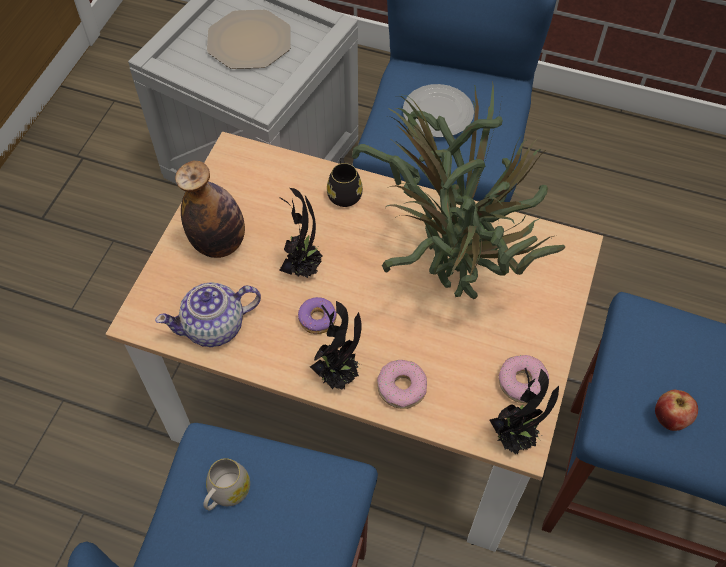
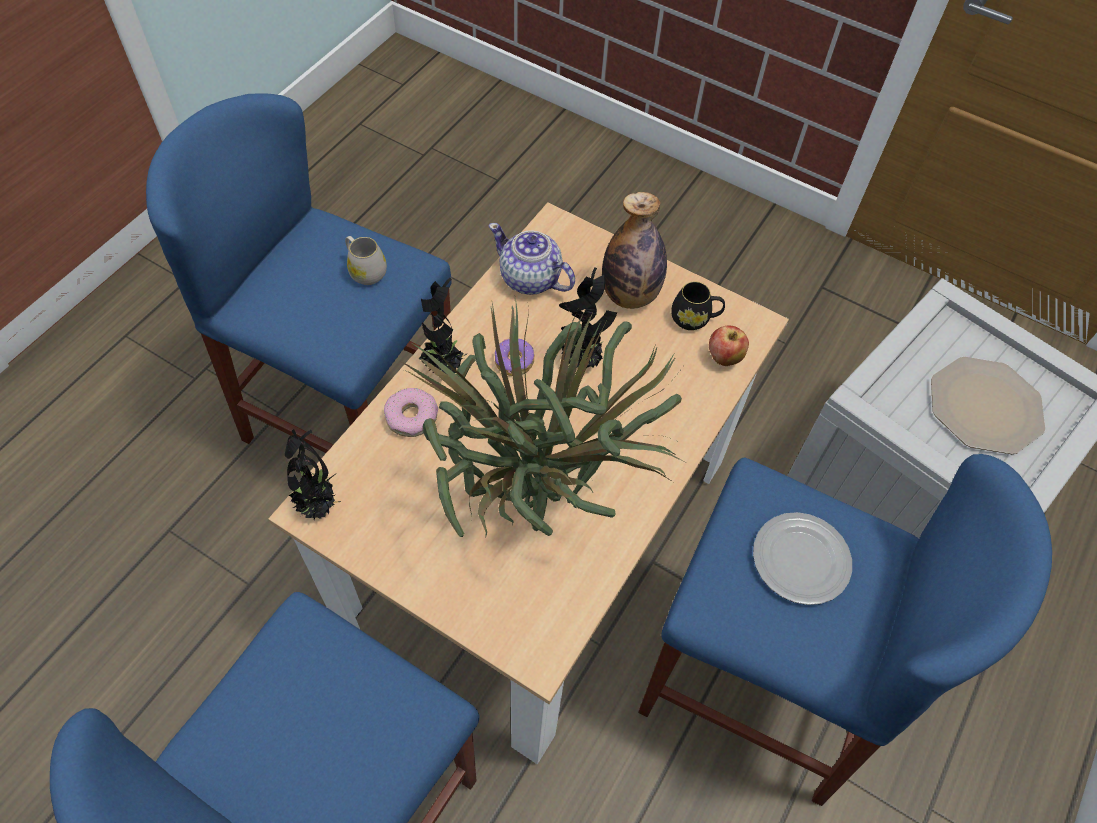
camera: 100 degrees right, 0 degrees up
teapot [155,282,261,347] -> teapot turned 45 degrees counterclockwise [488,223,575,295]
black mug [327,158,363,207] -> black mug moved to [671,282,725,330]
donut [498,355,549,403] -> none
apple [655,390,698,431] -> apple moved to [709,325,749,366]

